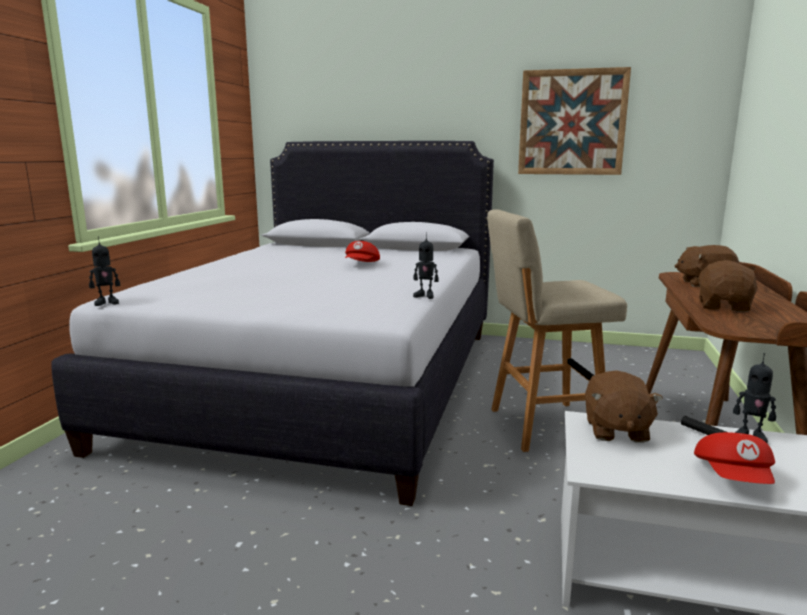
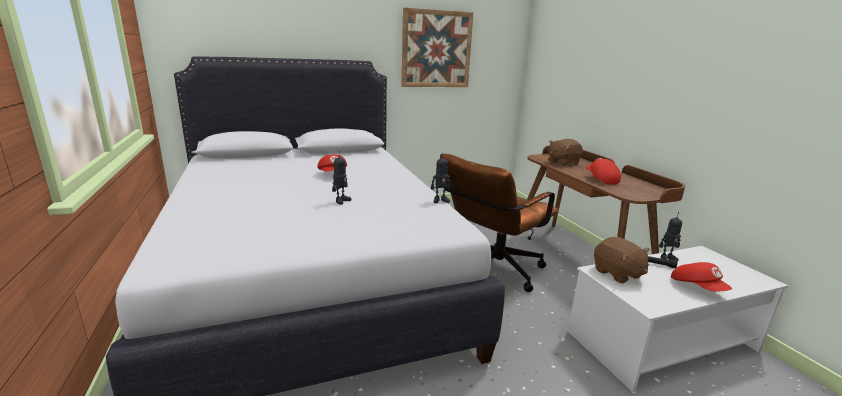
camera: 35 degrees left, 5 degrees up
toy robot [89,236,120,306] -> toy robot moved to [332,151,351,205]
beige stool [487,209,627,452] -> brown office chair [440,154,559,292]
brown plush toy [697,260,757,312] -> red cap [586,158,621,185]

